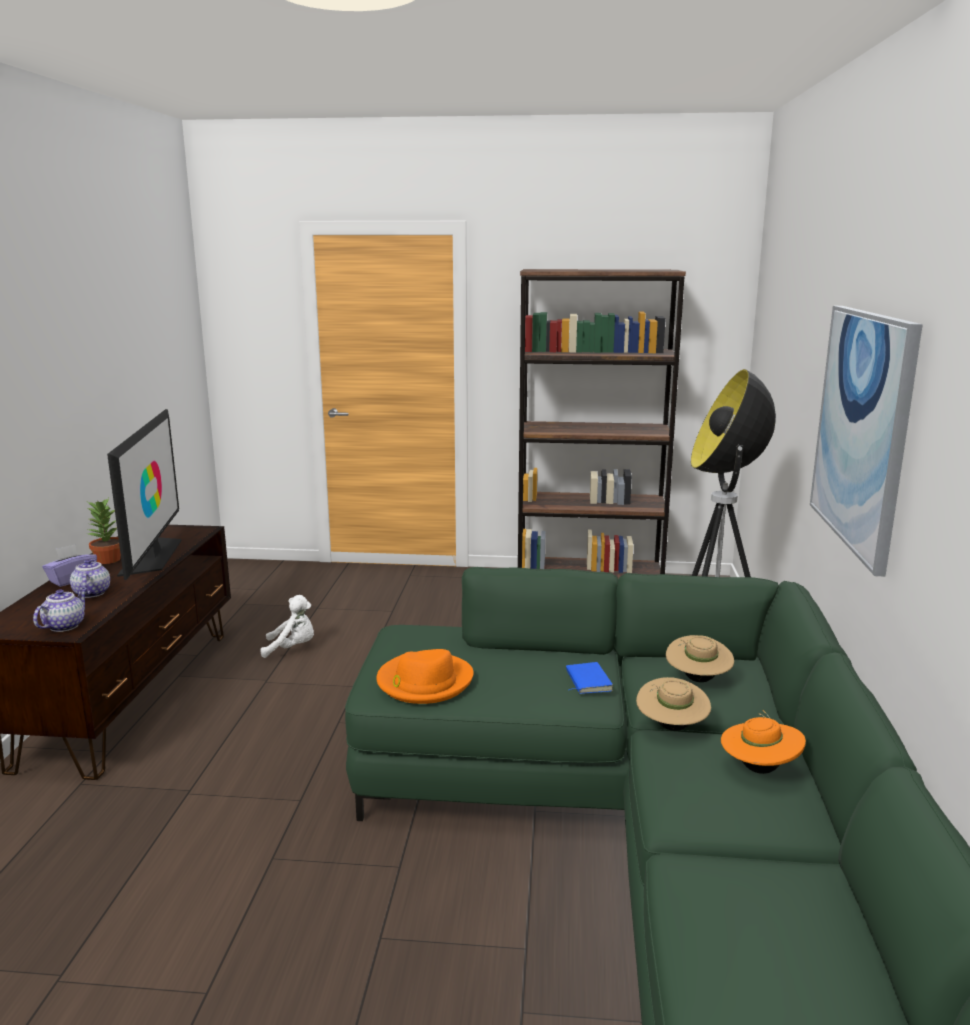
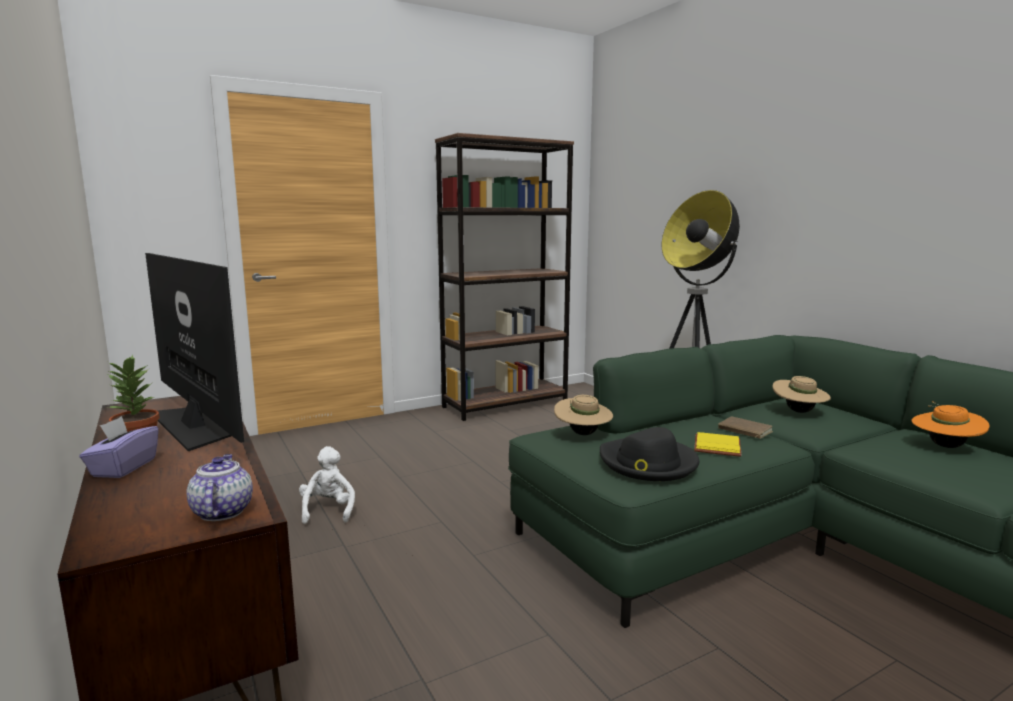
camera: 35 degrees left, 5 degrees down
teapot [70,559,110,598] -> none
white plush toy [260,595,314,658] -> white plush toy turned 60 degrees counterclockwise [299,446,355,524]
orange hat [376,649,473,704] -> black hat [600,427,699,481]
blue book [566,662,613,694] -> brown book [718,417,773,439]
beige hat [636,677,711,731] -> beige hat moved to [554,395,613,435]
picture [810,306,923,576] -> none
none -> yellow book [694,432,742,457]

